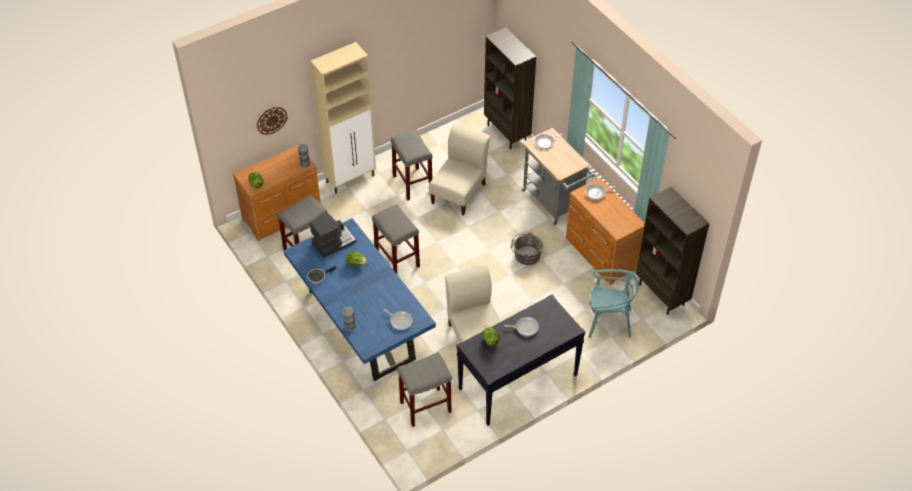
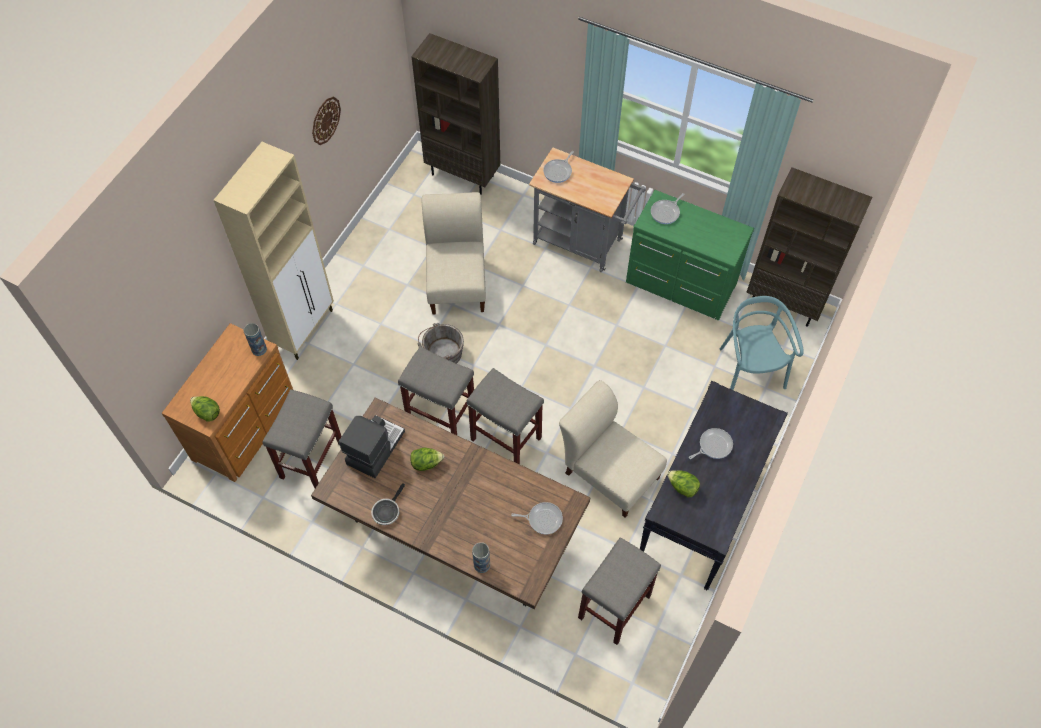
camera: 30 degrees left, 10 degrees up
wall clock [257,107,287,135] -> wall clock moved to [312,97,341,145]
blue dining table [283,218,436,381] -> brown dining table [311,398,591,609]
grey stool [391,129,433,200] -> grey stool moved to [467,368,544,464]
grey bucket [511,232,543,265] -> grey bucket moved to [418,323,464,364]
brown dresser [566,178,645,285] -> green dresser [626,190,754,321]
turquoise chair [588,269,639,338] -> turquoise chair turned 75 degrees counterclockwise [720,296,804,390]

